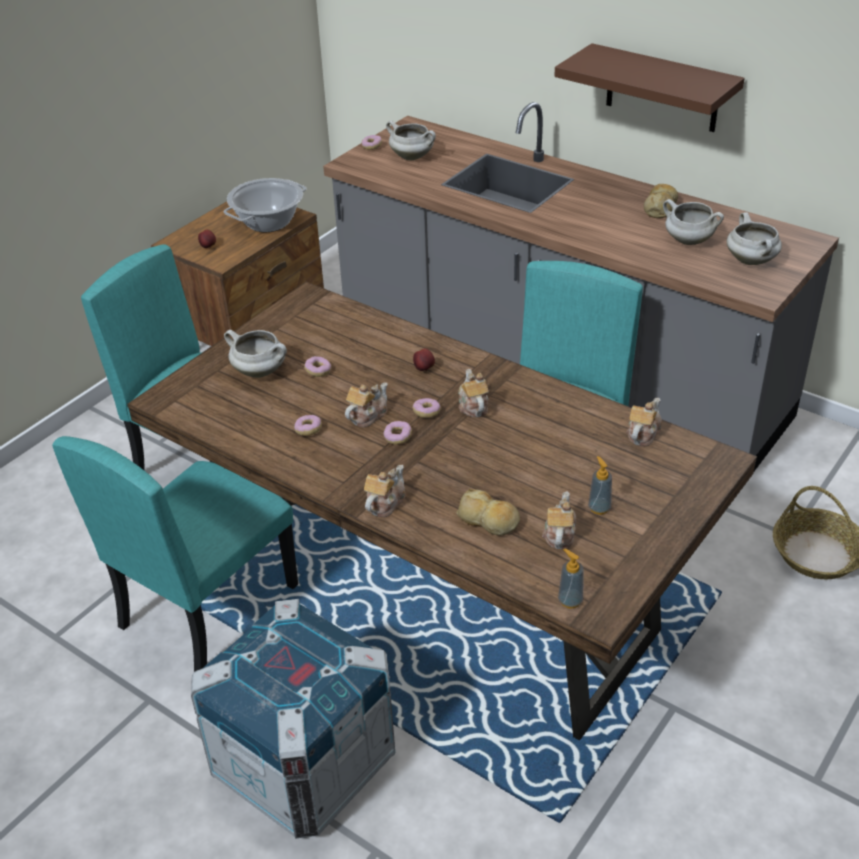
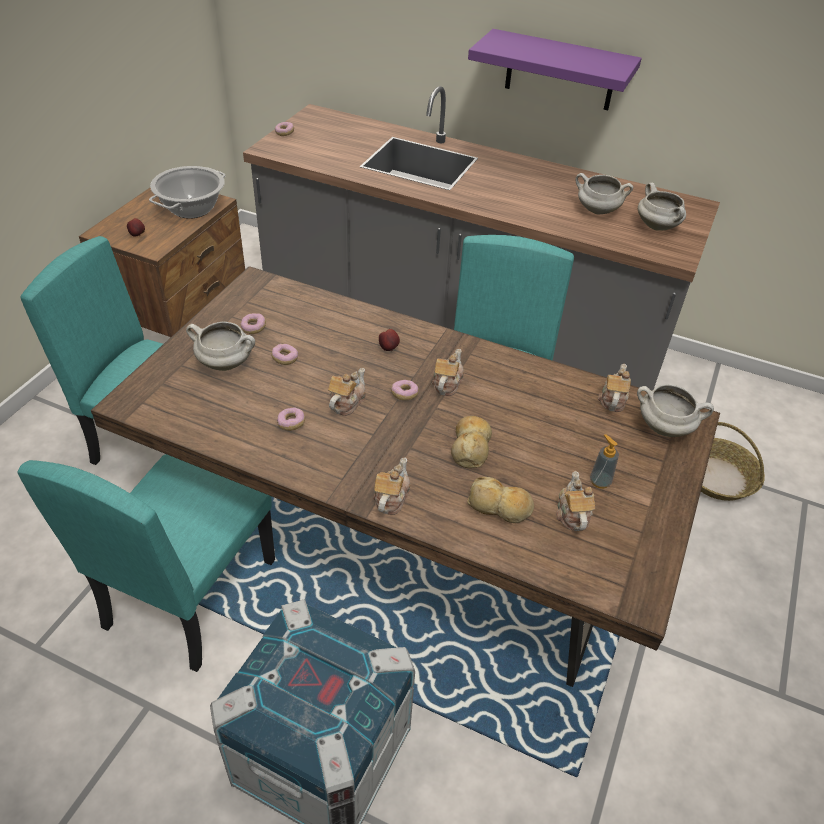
camera: 15 degrees left, 5 degrees up
donut [384,421,412,445] -> donut moved to [241,313,266,334]
white cooking pot [386,121,436,160] -> white cooking pot moved to [637,384,714,437]
teapot [458,369,489,417] -> teapot turned 45 degrees clockwise [432,349,464,396]
brown shelf [555,43,745,132] -> purple shelf [468,29,642,110]
soap dispenser [558,548,584,609] -> none
bread [644,184,678,218] -> bread moved to [451,416,492,468]

